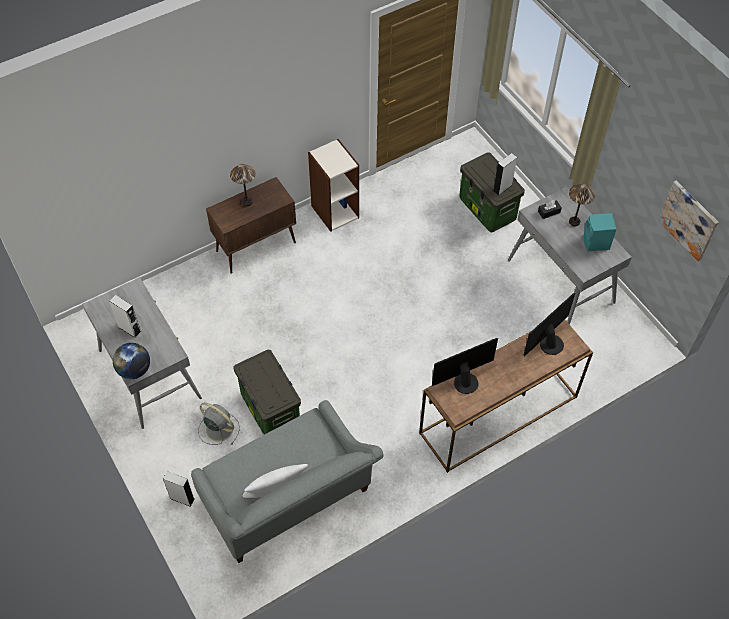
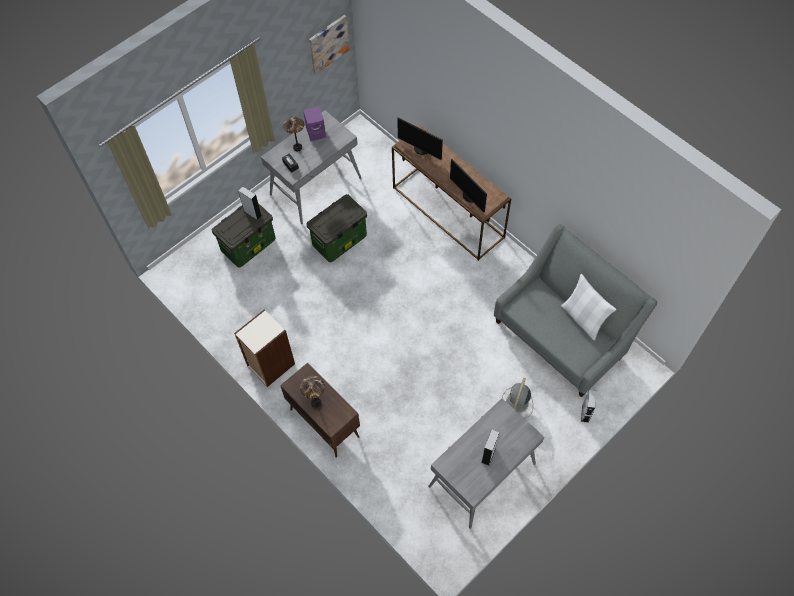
camera: 100 degrees left, 5 degrees up
globe [113,343,150,379] -> none
storage box [233,350,301,435] -> storage box moved to [306,194,367,262]
turquoise speaker [583,213,617,251] -> purple speaker [303,106,326,141]

